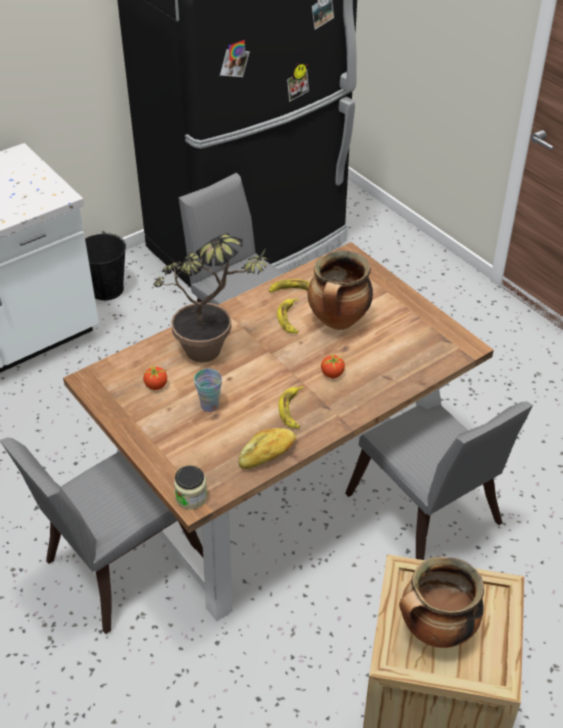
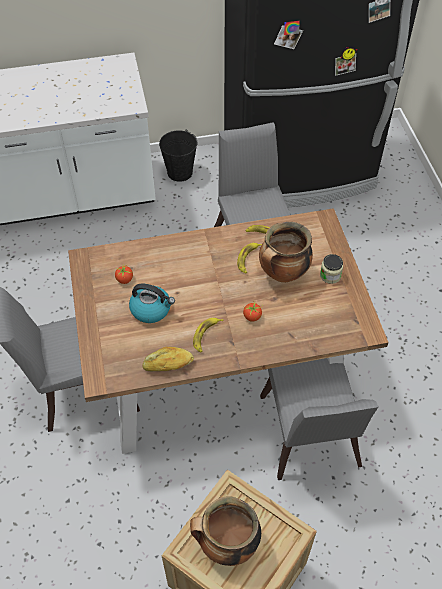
camera: 25 degrees right, 10 degrees up
potted plant [153,233,273,362] -> none
jar [174,466,207,509] -> jar moved to [320,254,343,284]
cup [194,369,222,412] -> kettle [129,284,175,323]

